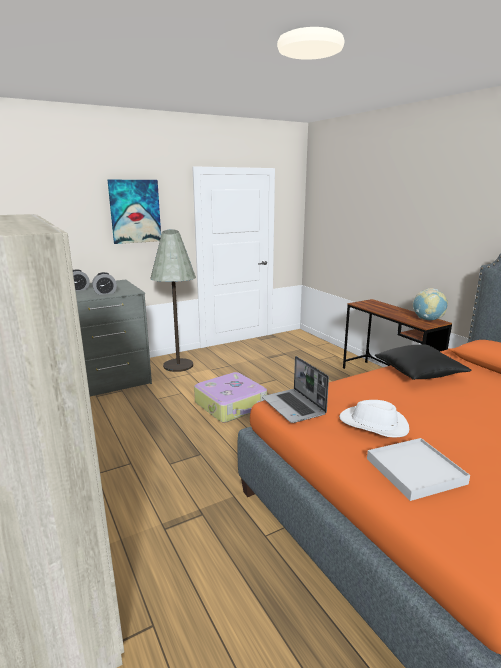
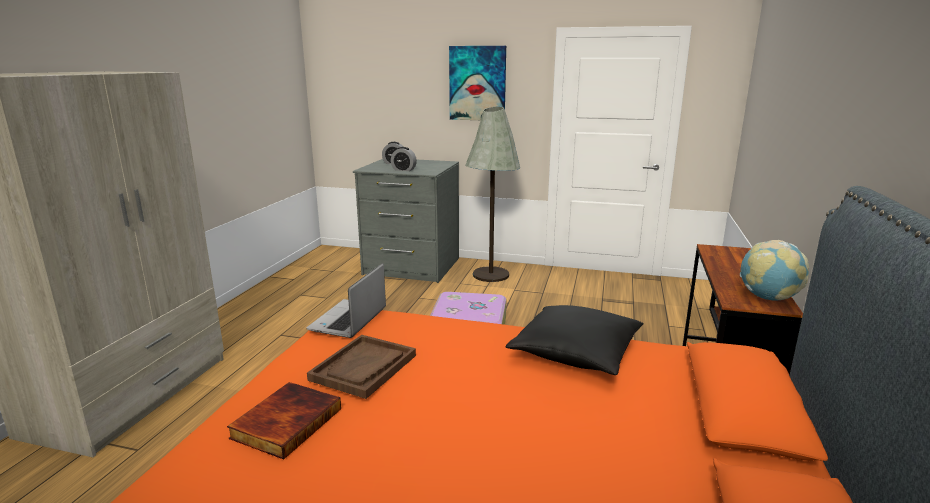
camera: 45 degrees right, 0 degrees up
white hat [339,400,409,437] -> brown tray [307,335,416,399]
white tray [367,438,470,501] -> book [227,382,341,459]

